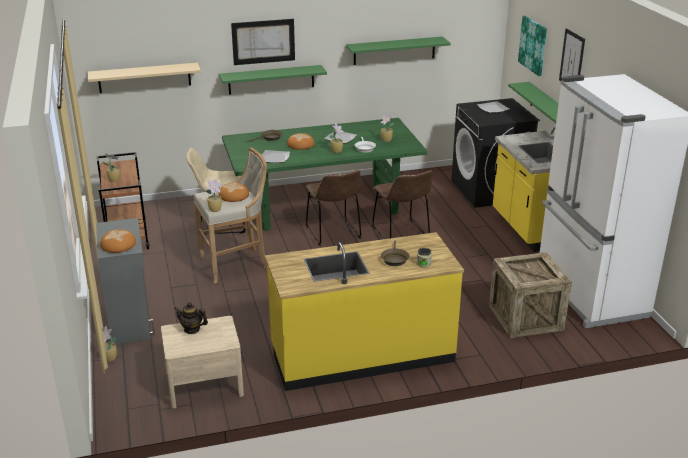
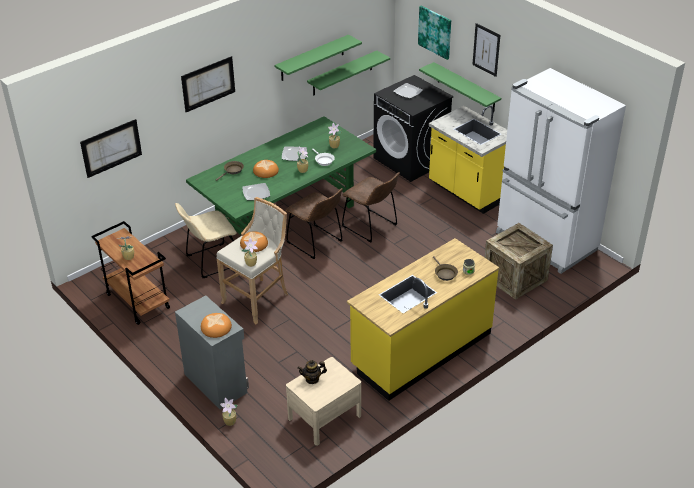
camera: 25 degrees left, 10 degrees up
beige shelf [88,63,201,93] -> picture [80,119,142,178]
green shelf [219,65,327,95] -> green shelf moved to [307,51,390,95]

